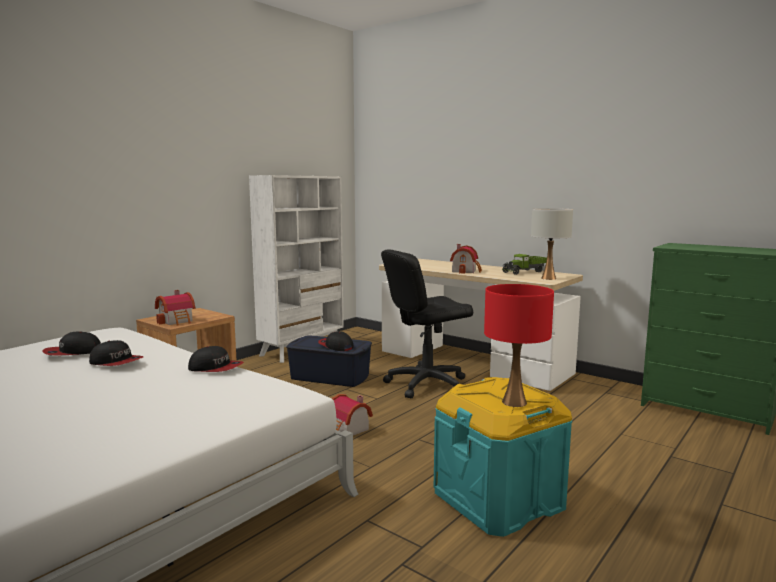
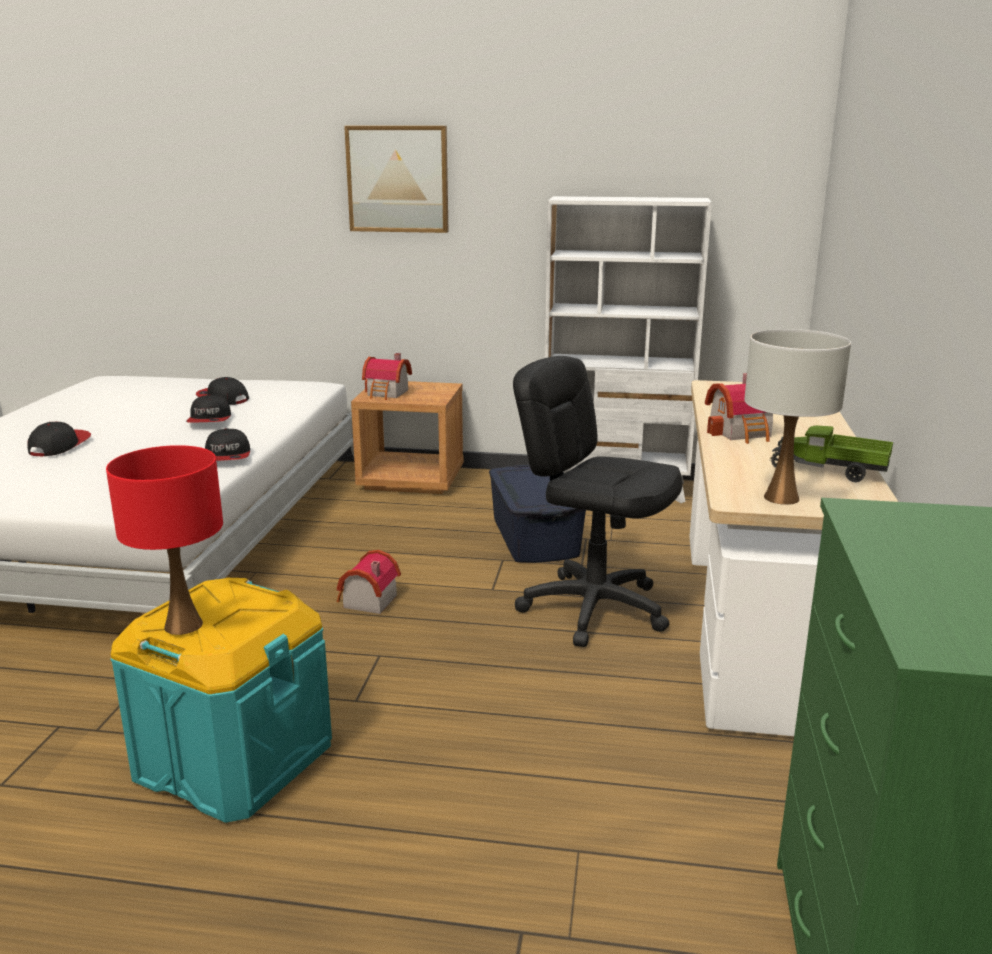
camera: 60 degrees right, 10 degrees up
cap [318,331,354,351] -> cap moved to [27,422,91,456]
none -> picture [344,126,448,233]

